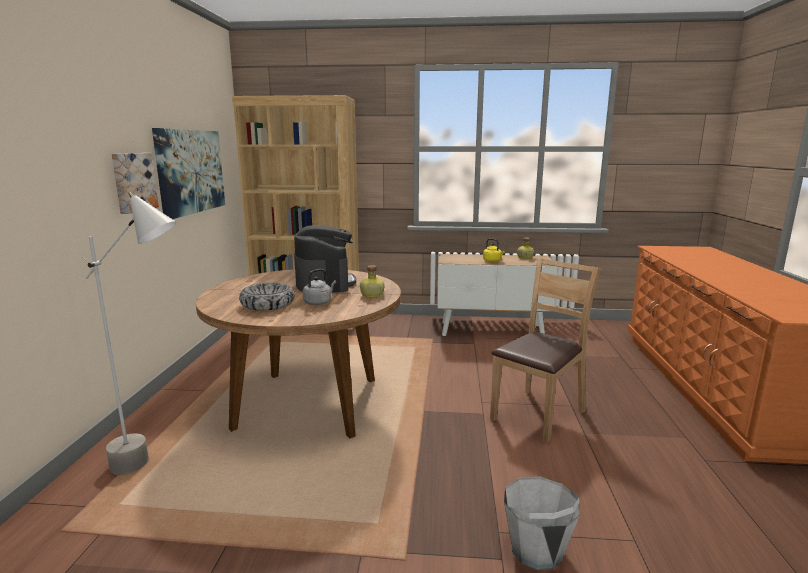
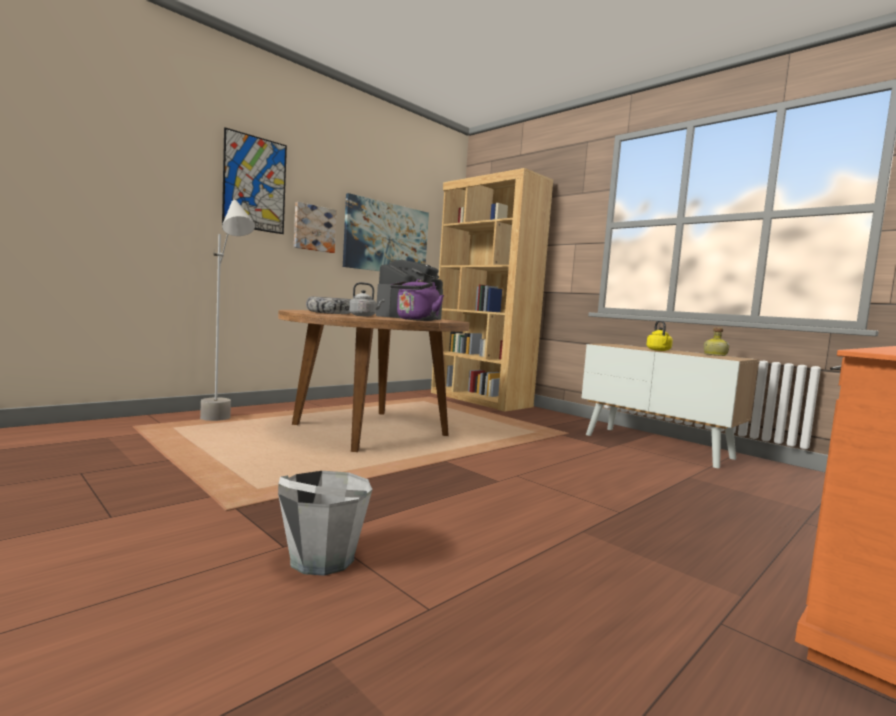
camera: 40 degrees right, 10 degrees down
bottle [360,265,385,298] -> purple kettle [390,279,444,321]
brown chair [490,258,601,443] -> none
none -> picture [222,127,287,234]

